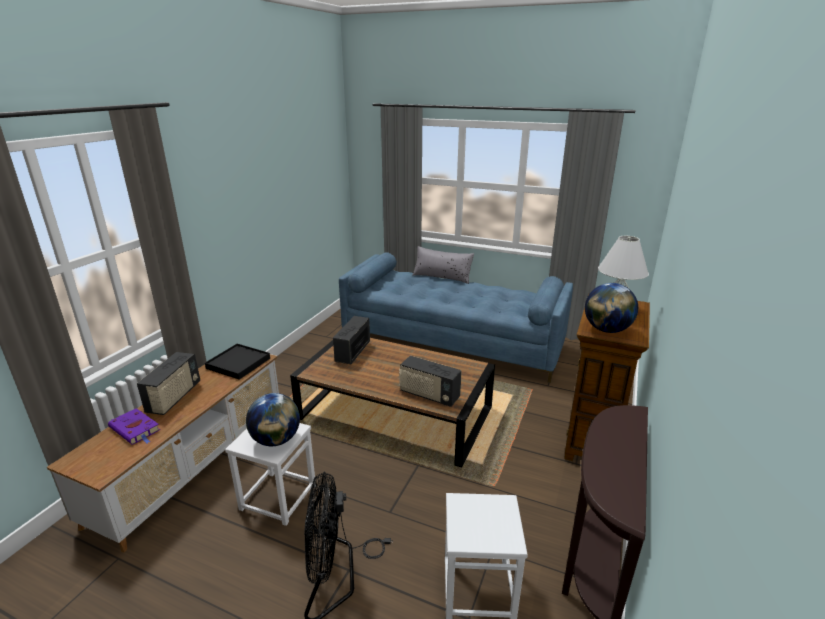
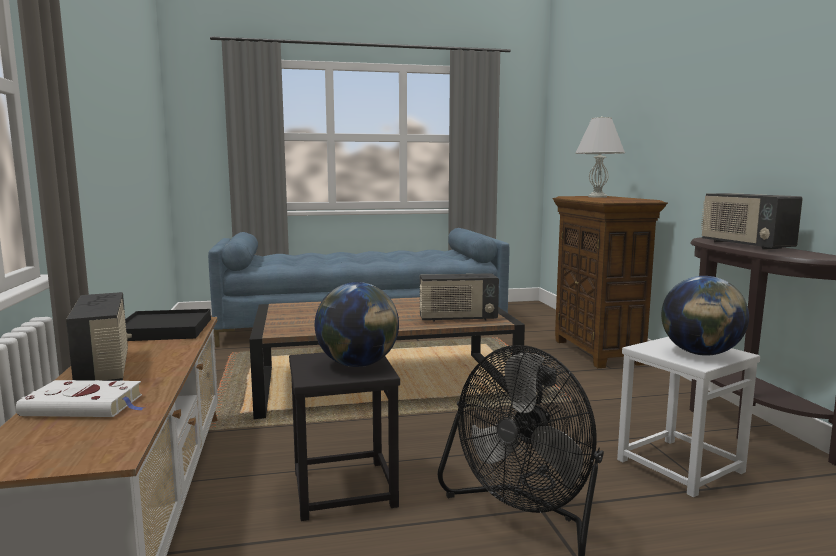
camera: 35 degrees left, 15 degrees down
purple book [108,408,160,445] -> white book [16,380,146,417]
white stool [225,423,315,526] -> black stool [289,352,400,521]
radio [333,316,370,364] -> radio moved to [701,193,803,250]
grey pillow [413,246,474,284] -> none
globe [585,283,638,333] -> globe moved to [661,276,749,356]

